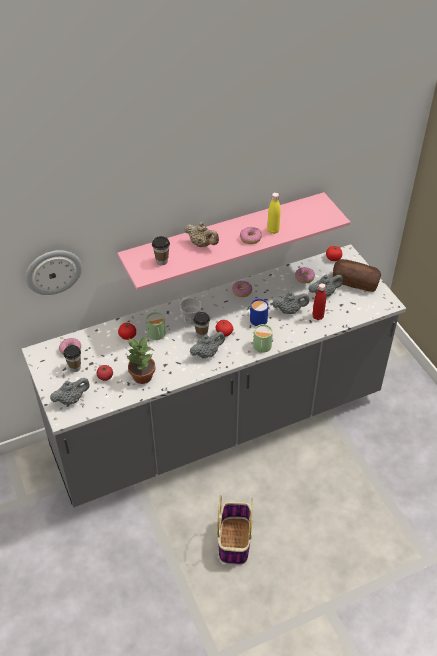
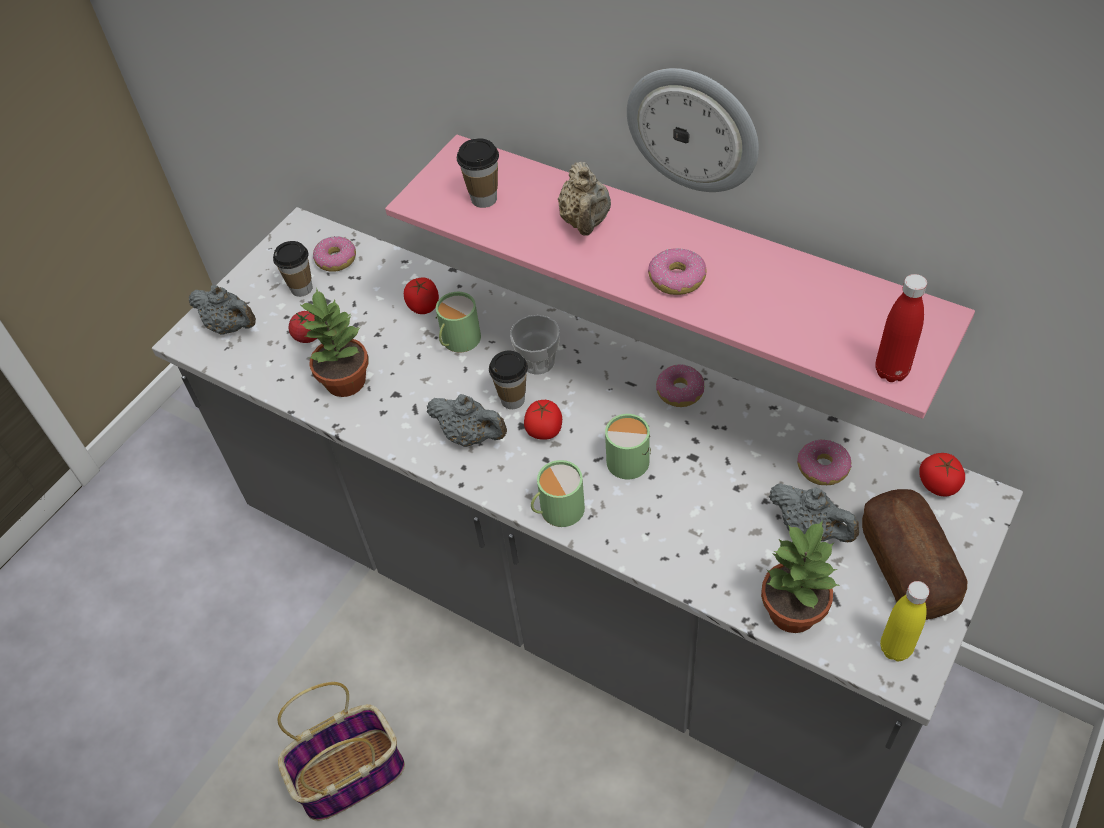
camera: 60 degrees right, 5 degrees up
wall clock [25,250,82,295] -> wall clock moved to [627,68,759,192]
blue mug [249,299,269,326] -> green mug [605,414,651,480]
yellow bottle [267,192,281,234] -> yellow bottle moved to [880,581,929,661]
grey teapot [272,292,309,314] -> none
red bottle [312,283,326,320] -> red bottle moved to [875,274,927,382]
none -> potted plant [761,521,840,633]

